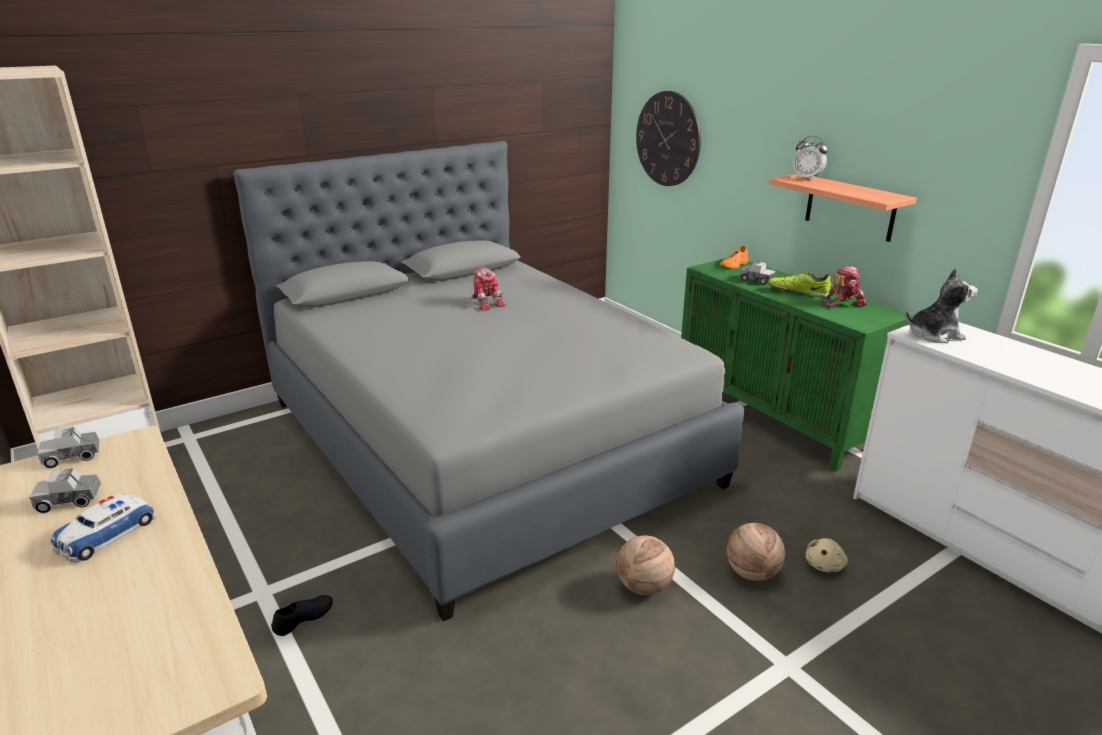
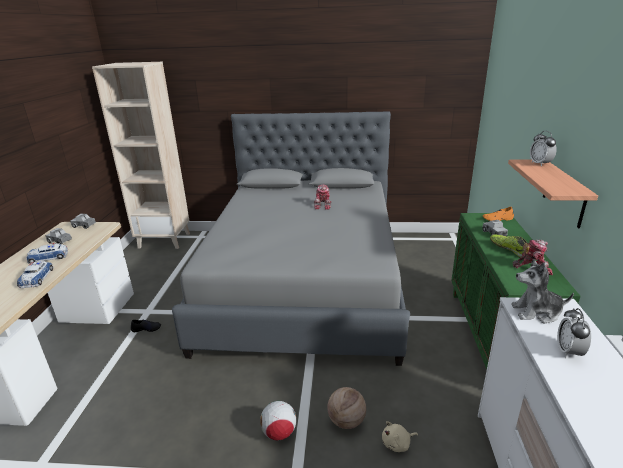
camera: 40 degrees right, 0 degrees up
basketball [617,535,675,595] -> none
wall clock [636,91,701,186] -> none
plush toy [906,269,978,343] -> plush toy turned 150 degrees clockwise [511,259,574,323]
none -> toy car [17,261,54,288]
none -> football [260,401,297,440]
none -> alarm clock [557,308,591,358]

